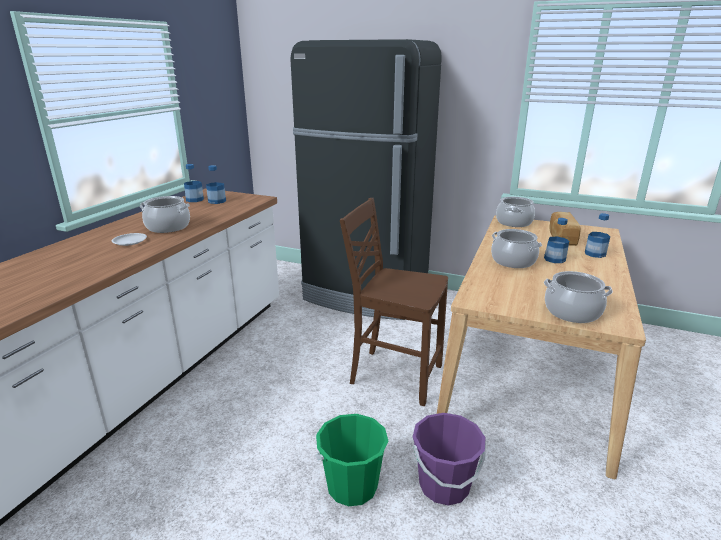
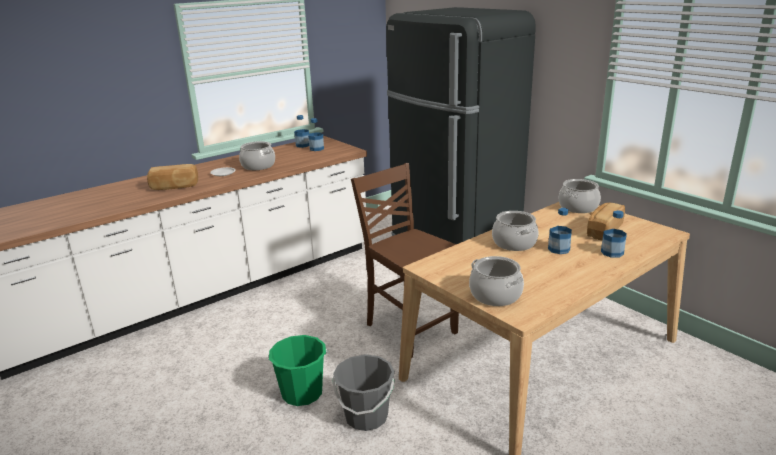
camera: 30 degrees right, 0 degrees up
purple bucket [413,413,486,506] -> grey bucket [332,354,395,431]
none -> bread [147,164,198,190]

